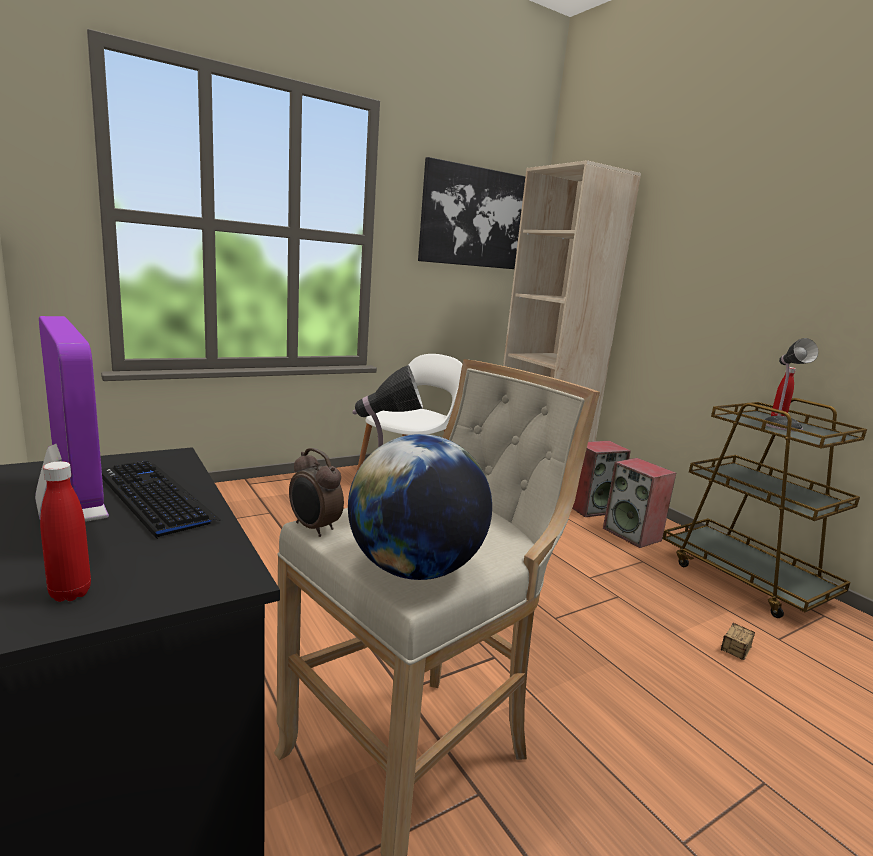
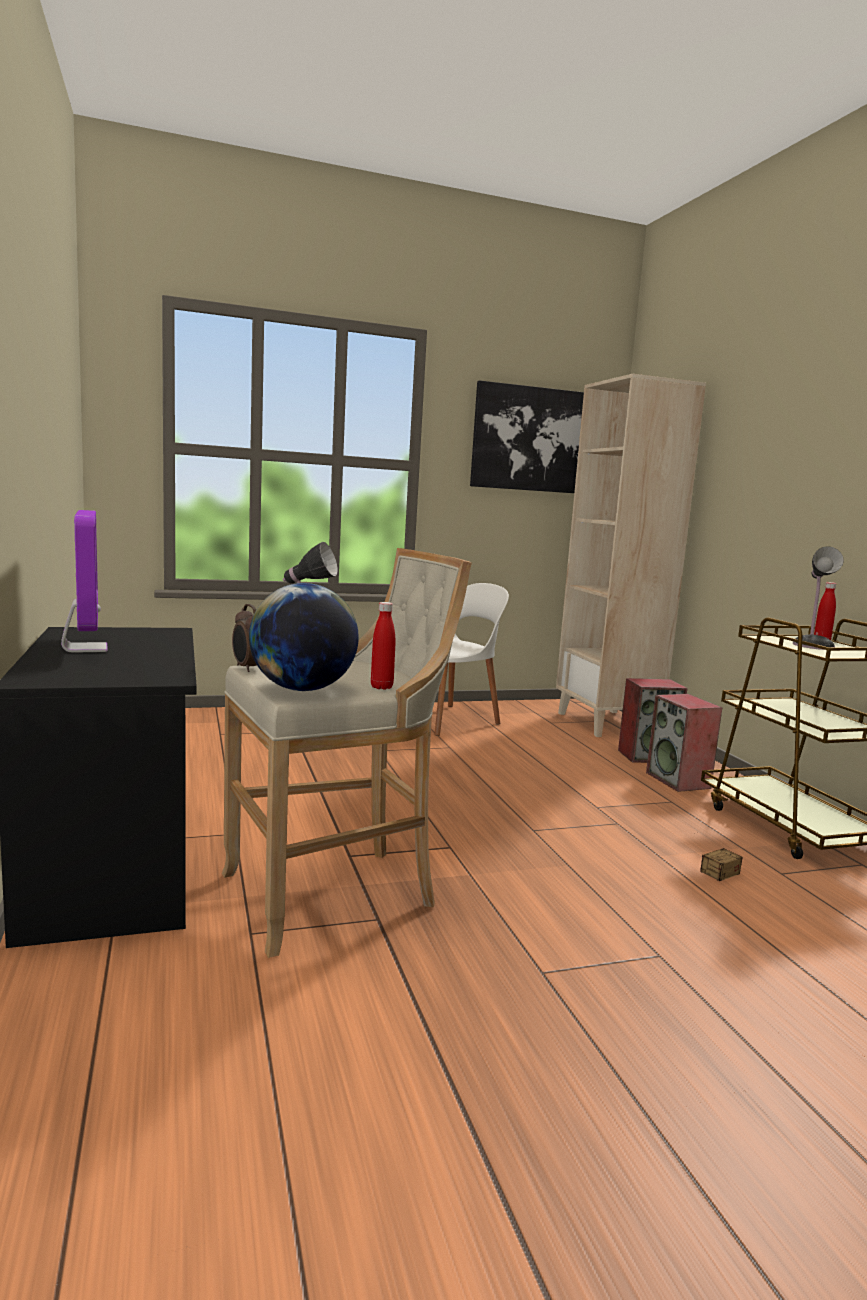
camera: 15 degrees right, 5 degrees down
red bottle [40,461,91,602] -> red bottle moved to [371,602,395,690]
keyboard [102,460,222,539] -> none

